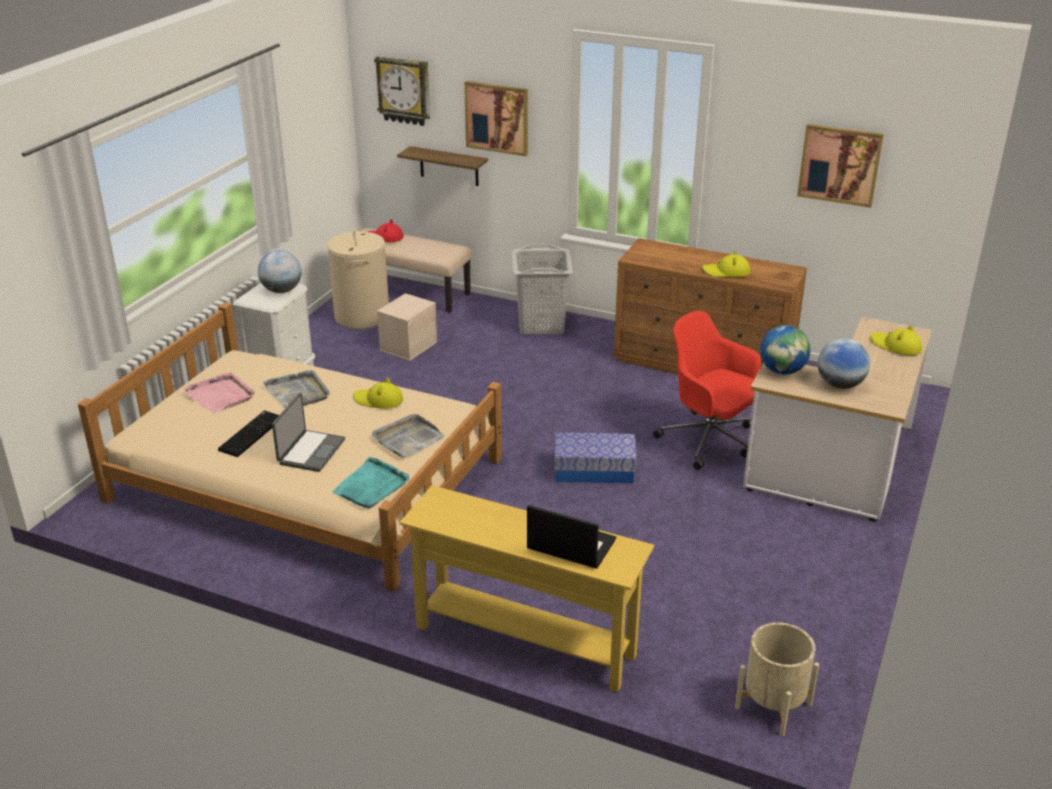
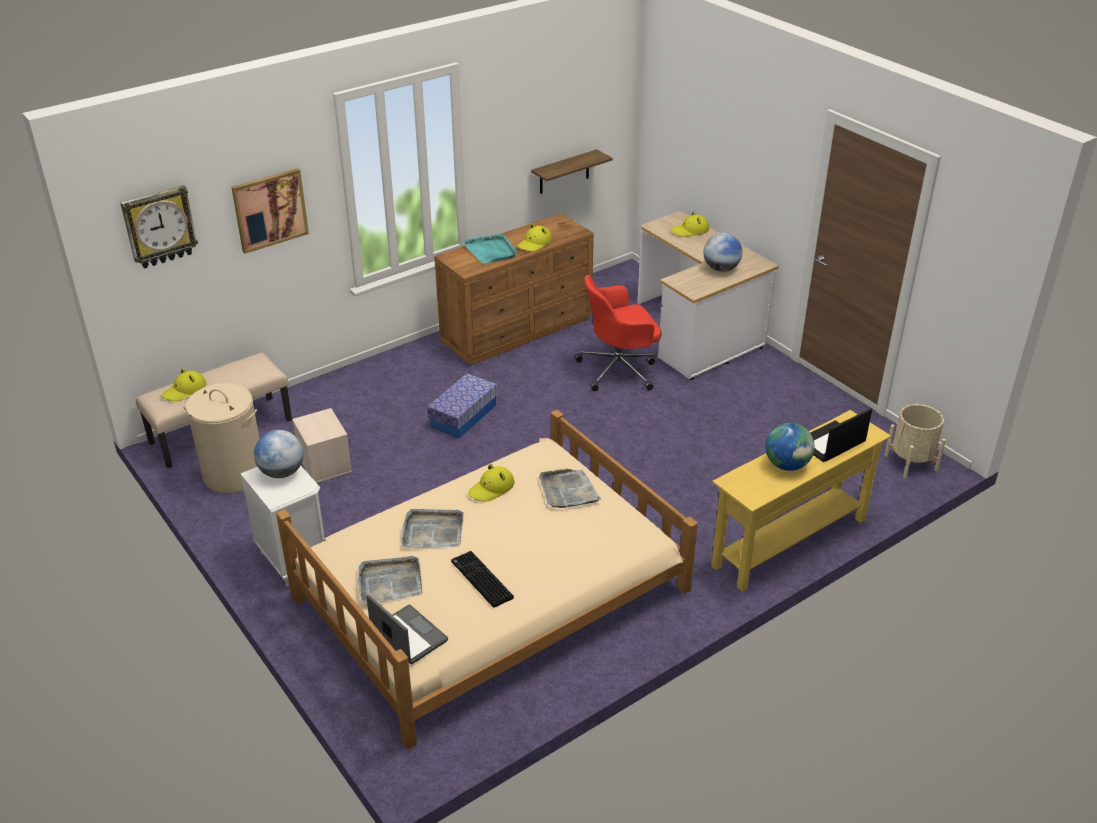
camera: 60 degrees left, 5 degrees up
pink tray [183,372,254,413] -> grey tray [358,556,423,603]
laptop [272,393,345,472] -> laptop moved to [366,594,448,665]
turquoise tray [332,457,409,508] -> turquoise tray moved to [463,234,517,263]
red hat [366,219,404,242] -> yellow hat [161,368,207,401]
shelf [397,146,488,186] -> shelf moved to [531,149,613,194]
grey laundry basket [512,244,573,335] -> none
storage box [554,432,637,483] -> storage box moved to [427,373,497,438]
globe [760,325,811,375] -> globe moved to [765,422,814,471]
picture [797,124,884,208] -> none

